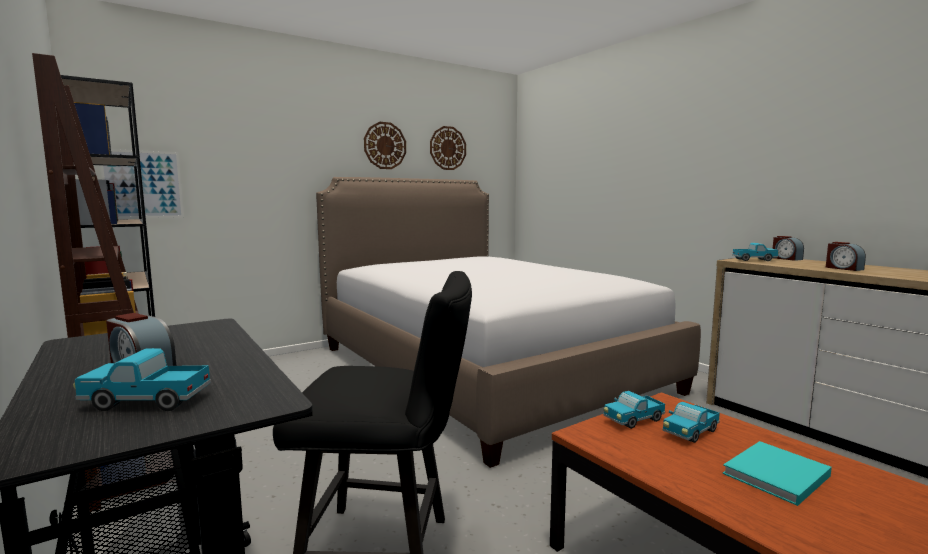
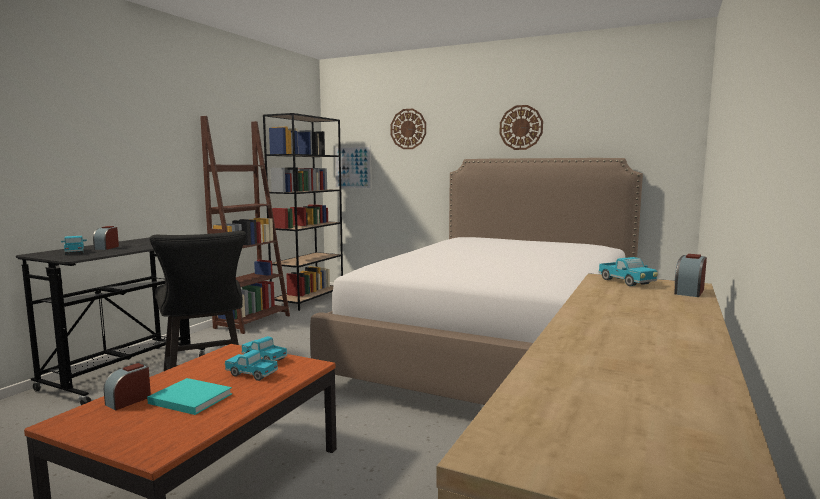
camera: 60 degrees right, 0 degrees up
wall clock [430,126,466,170] -> wall clock moved to [391,109,426,149]
alarm clock [826,242,866,271] -> alarm clock moved to [104,363,151,411]

